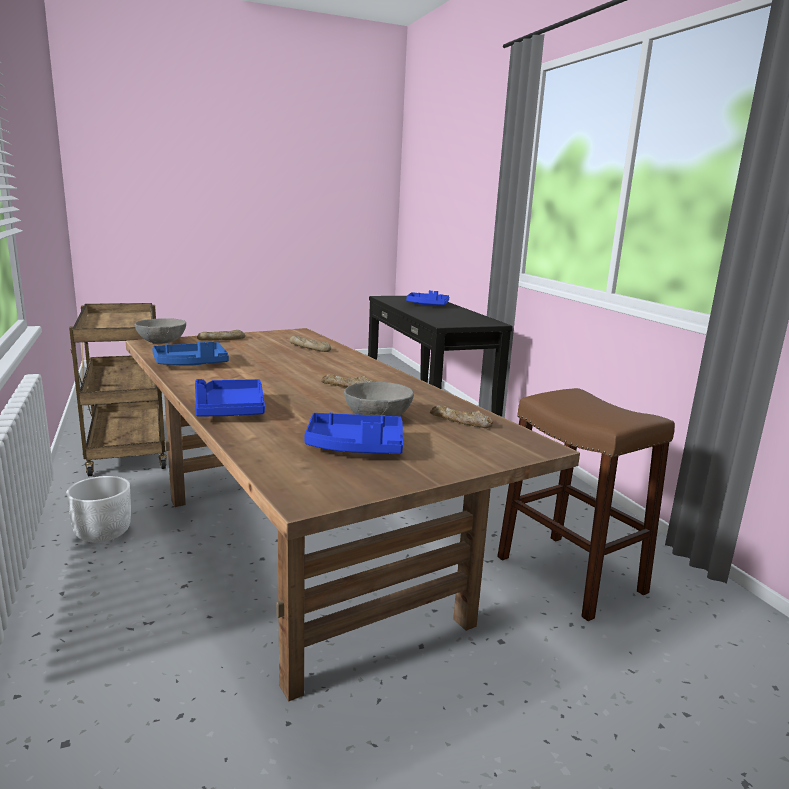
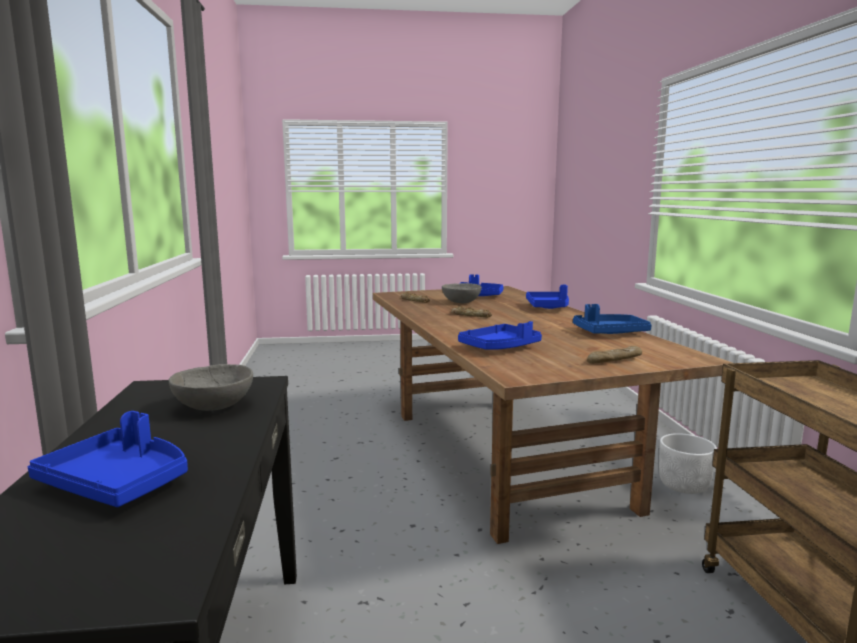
camera: 165 degrees left, 5 degrees down
grey bowl [135,318,186,344] -> grey bowl moved to [169,364,253,411]
bread [289,336,331,352] -> blue tray [458,321,542,350]
brown stool [497,388,675,621] -> none

